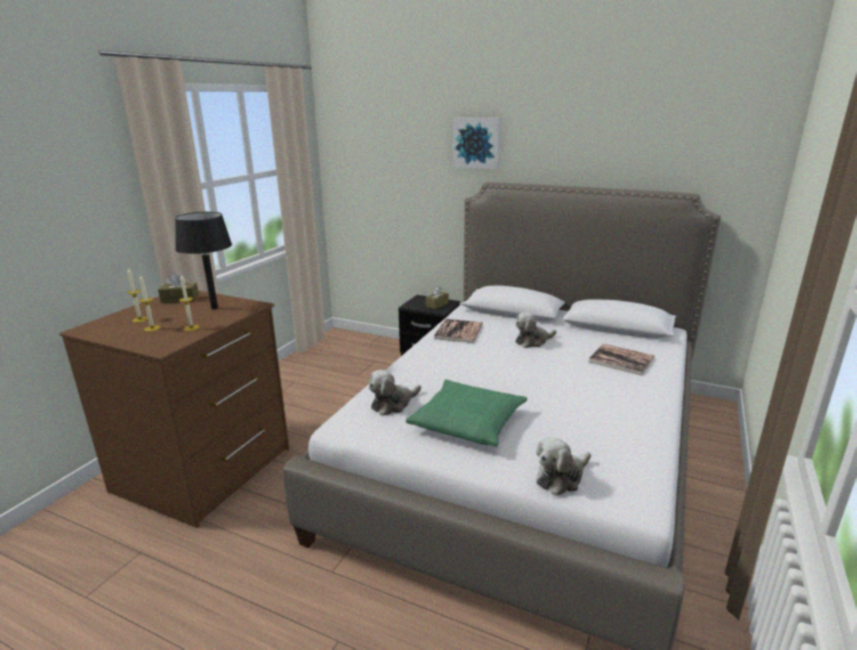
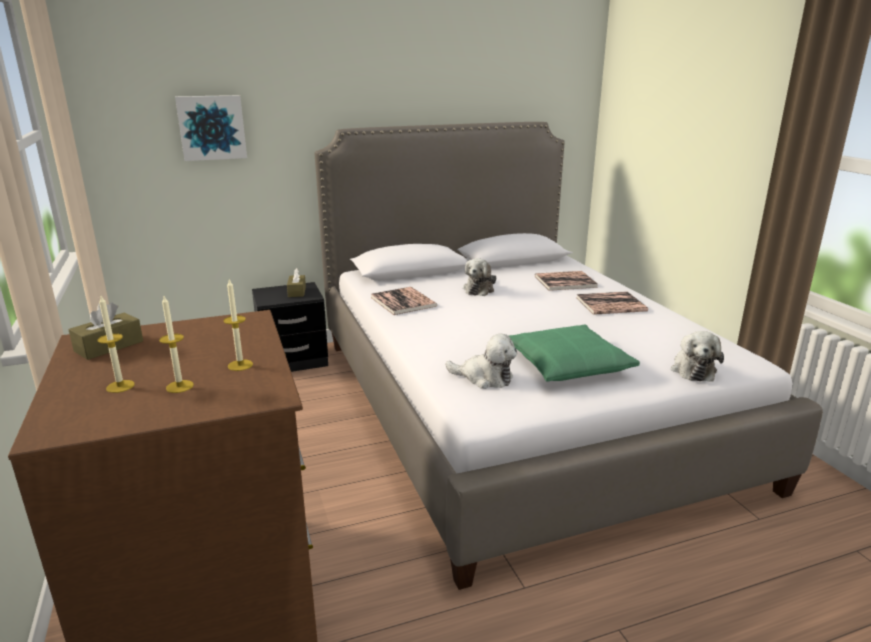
camera: 45 degrees left, 0 degrees up
black table lamp [175,212,232,309] -> none
plush toy [369,370,421,416] -> plush toy turned 75 degrees counterclockwise [445,334,517,389]
picture [453,117,501,169] -> picture moved to [175,95,247,161]
none -> book [576,291,648,315]

